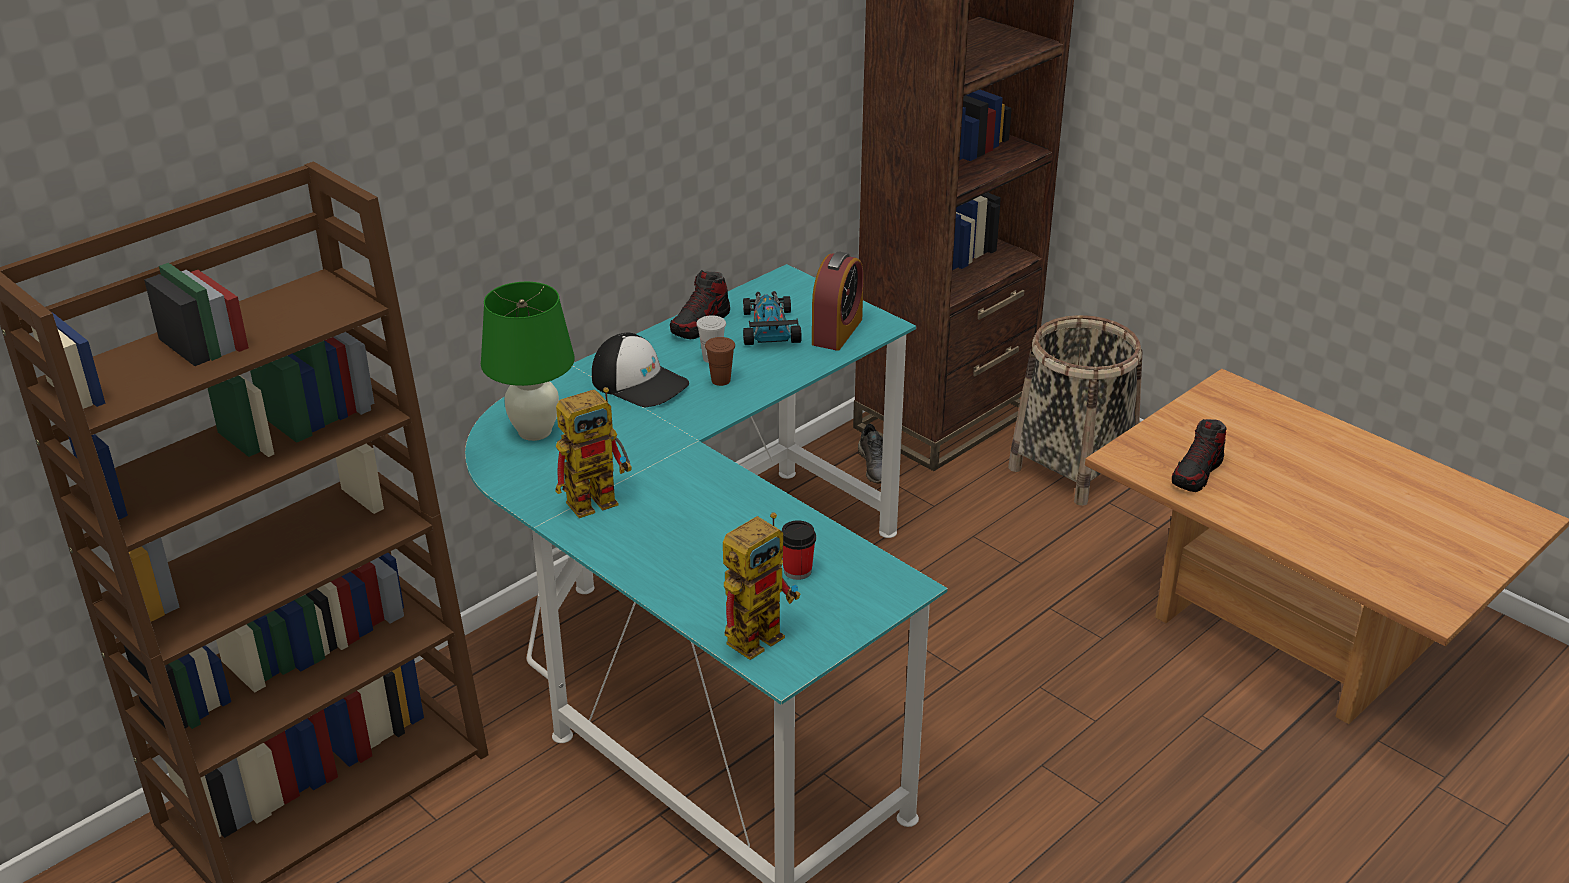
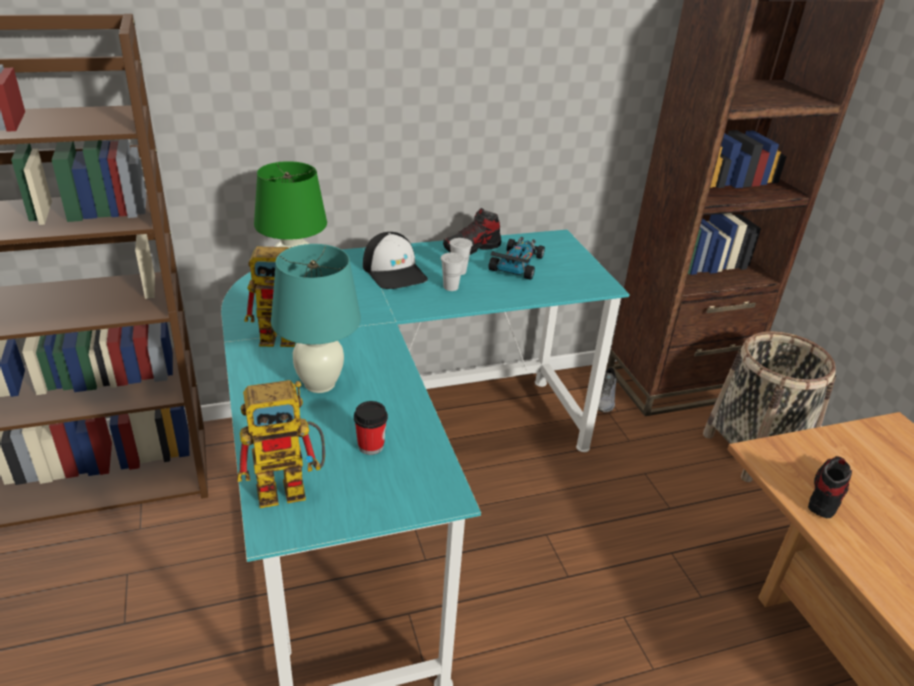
camera: 25 degrees right, 0 degrees up
brown cup [705,337,735,386] -> white cup [441,253,465,291]
alarm clock [812,252,864,351] -> none
shoe [1172,419,1227,492] -> shoe turned 150 degrees clockwise [808,456,852,518]
none -> turquoise table lamp [271,244,361,393]

